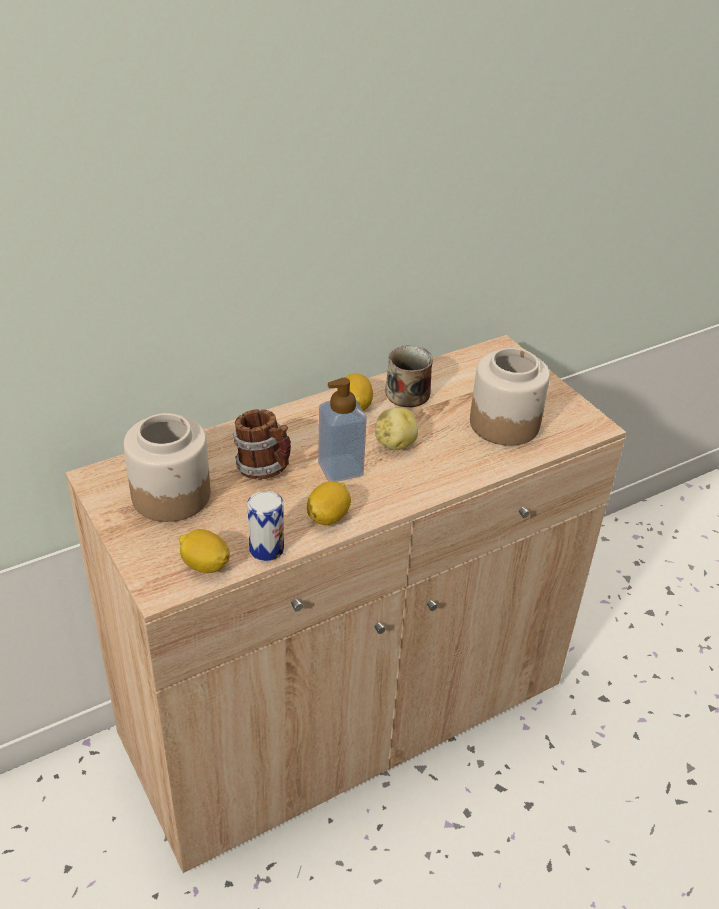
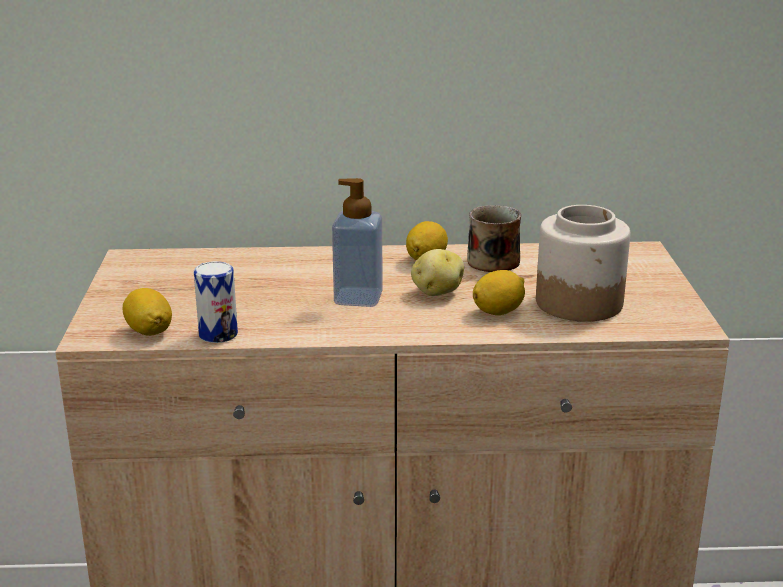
camera: 30 degrees right, 15 degrees down
jar [124,413,210,522] -> none
mug [233,409,291,479] -> none
lemon [307,481,351,525] -> lemon moved to [473,270,525,315]

